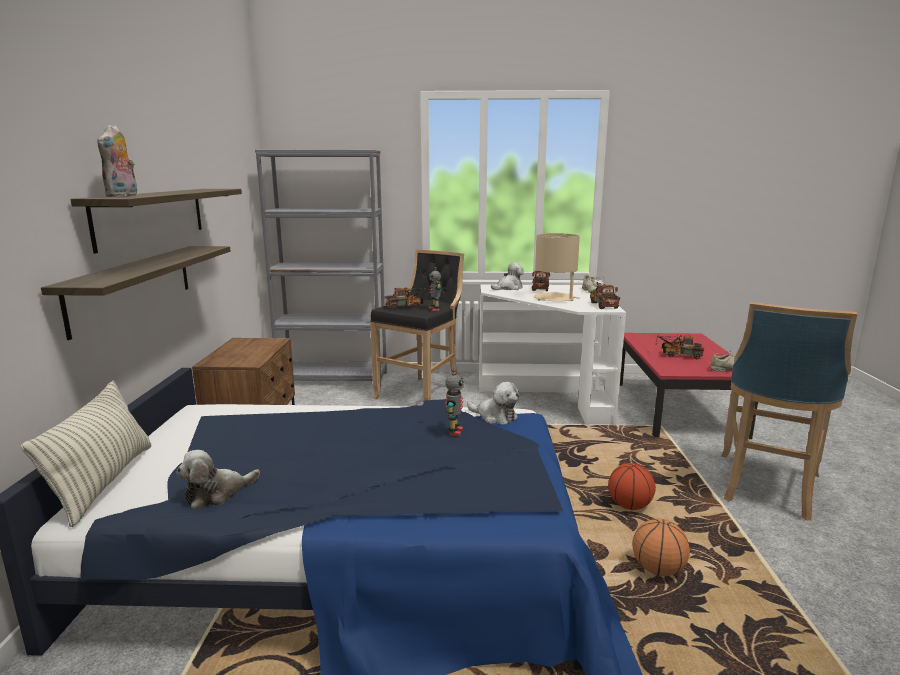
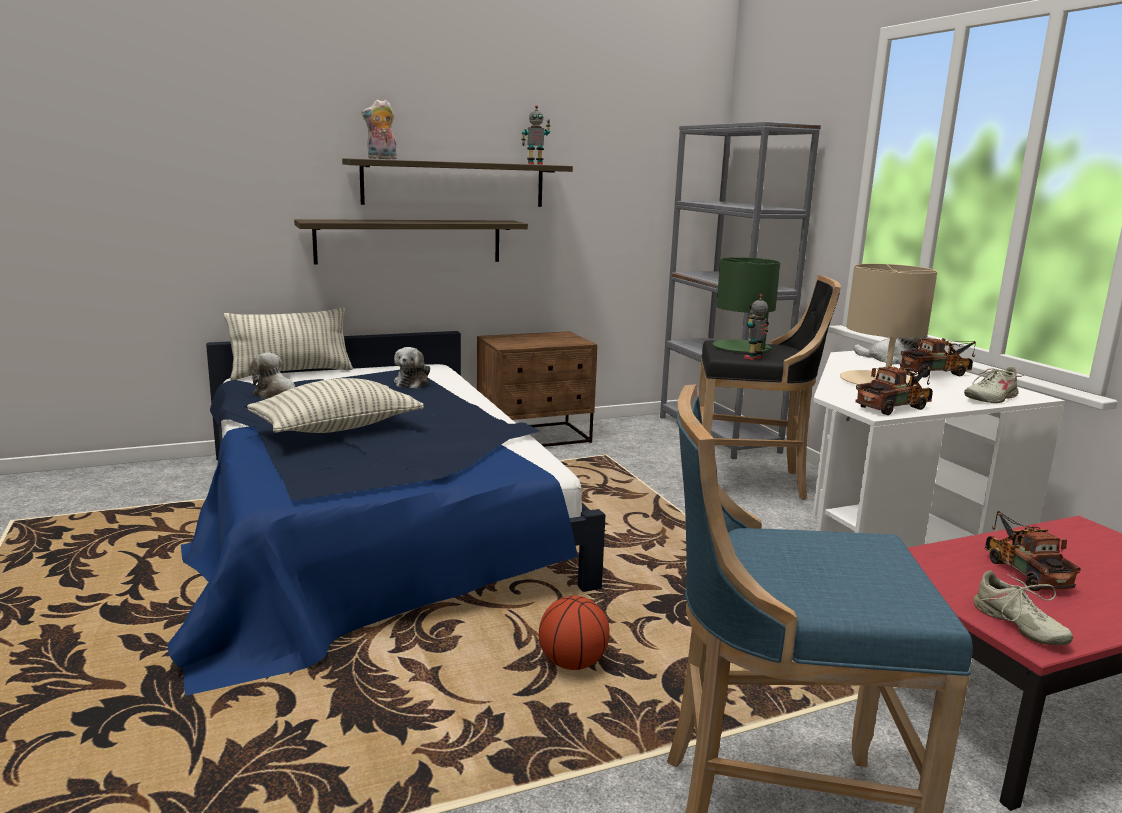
camera: 65 degrees right, 0 degrees up
toy truck [385,288,427,310] -> green table lamp [713,257,780,353]
toy robot [445,369,464,436] -> toy robot moved to [521,105,550,165]
plush toy [467,382,519,425] -> plush toy moved to [394,347,430,389]
basketball [632,518,690,576] -> none
none -> pillow [247,378,424,433]

